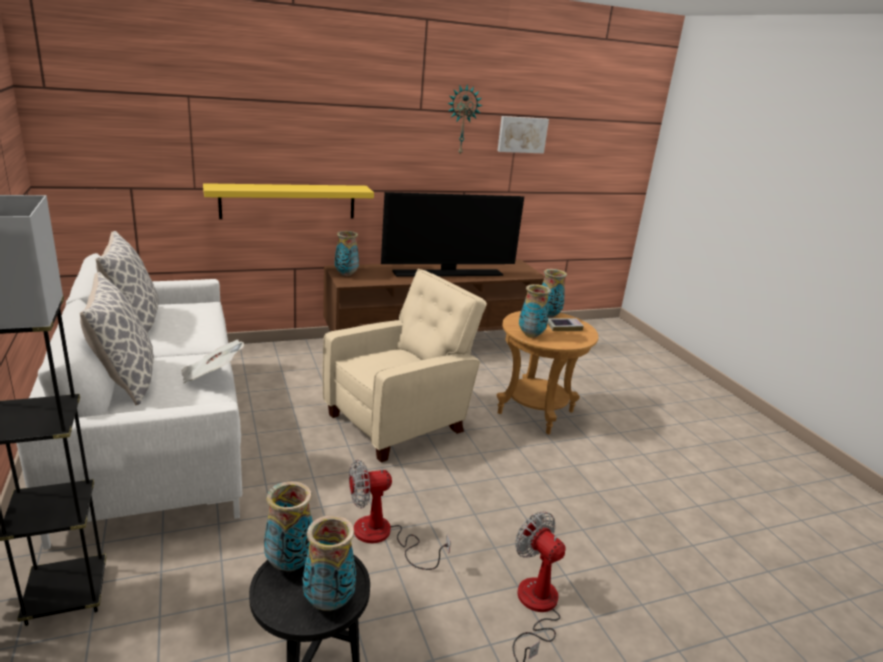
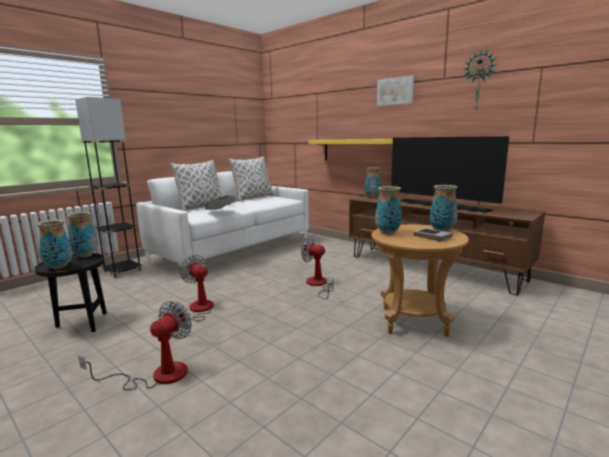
camera: 65 degrees right, 10 degrees down
beige armchair [322,269,487,463] -> fan [301,237,334,299]
picture [497,116,549,153] -> picture moved to [377,75,414,106]

